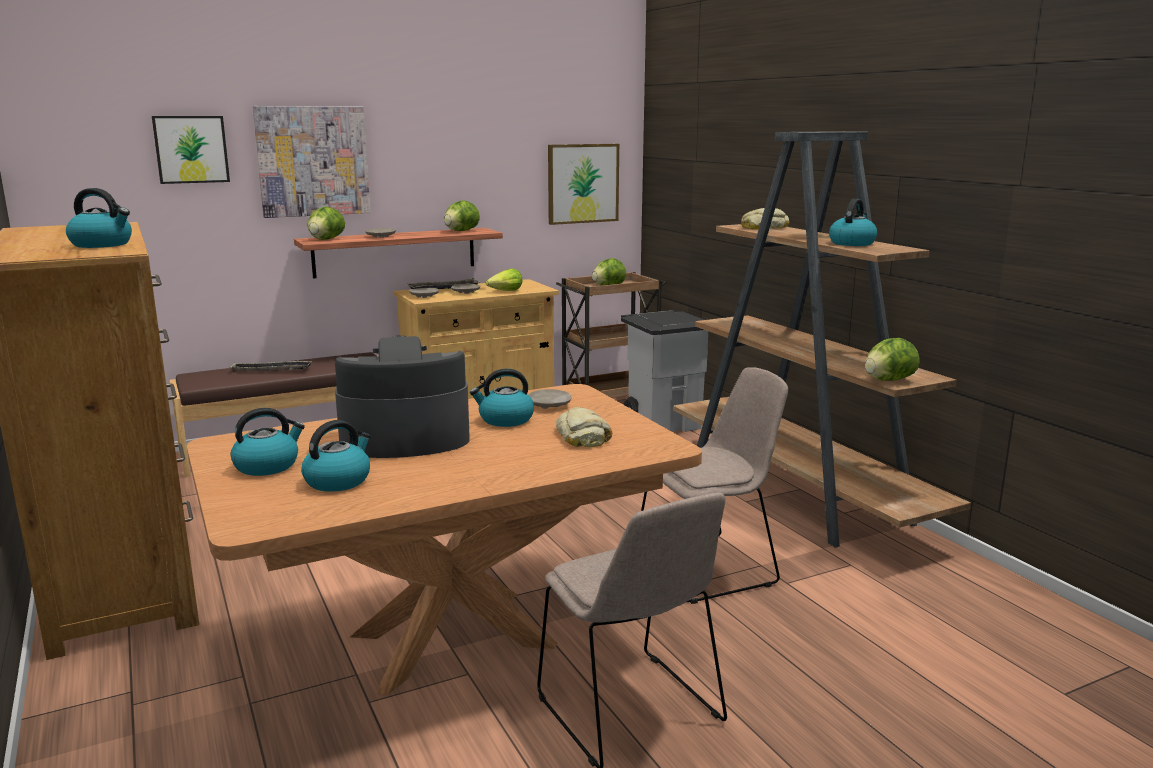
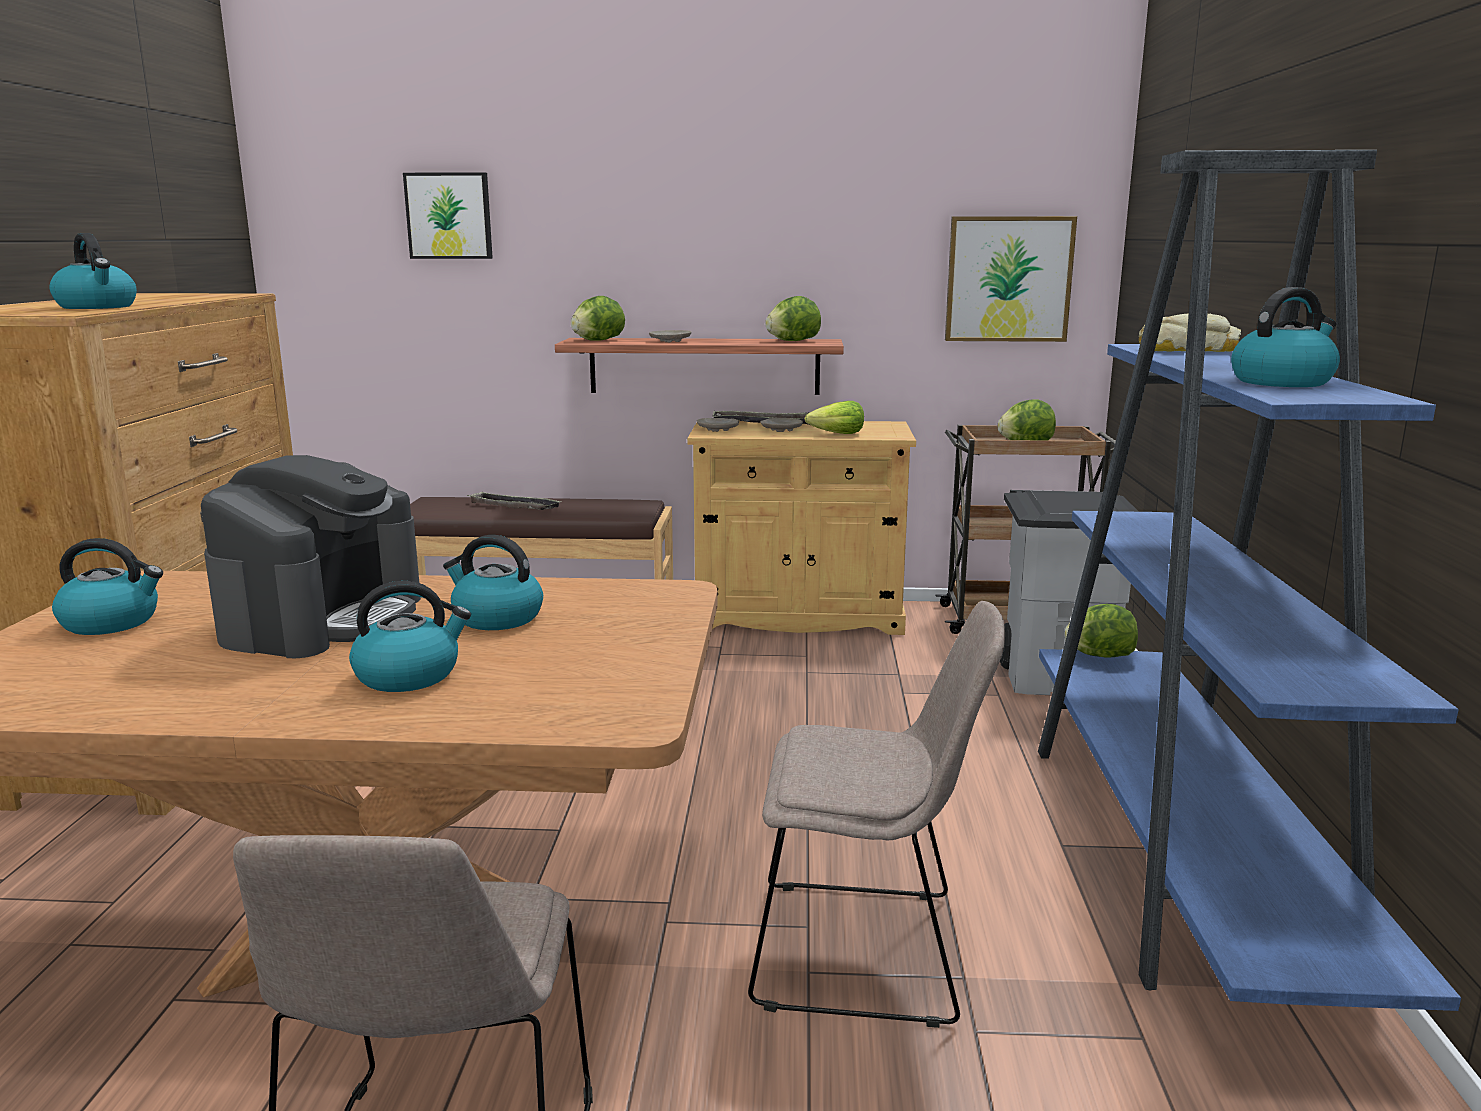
camera: 30 degrees right, 0 degrees up
picture [253,106,370,218] -> none
kettle [301,420,371,492] -> kettle moved to [349,581,471,692]
coffee machine [335,335,470,458] -> coffee machine turned 90 degrees clockwise [201,455,421,658]
beige plate [528,389,572,409] -> none
bread [556,407,612,447] -> none
brown bookcase [673,131,971,548] -> blue bookcase [1038,150,1461,1011]
lettuce [865,338,920,381] -> lettuce moved to [1065,604,1138,658]

